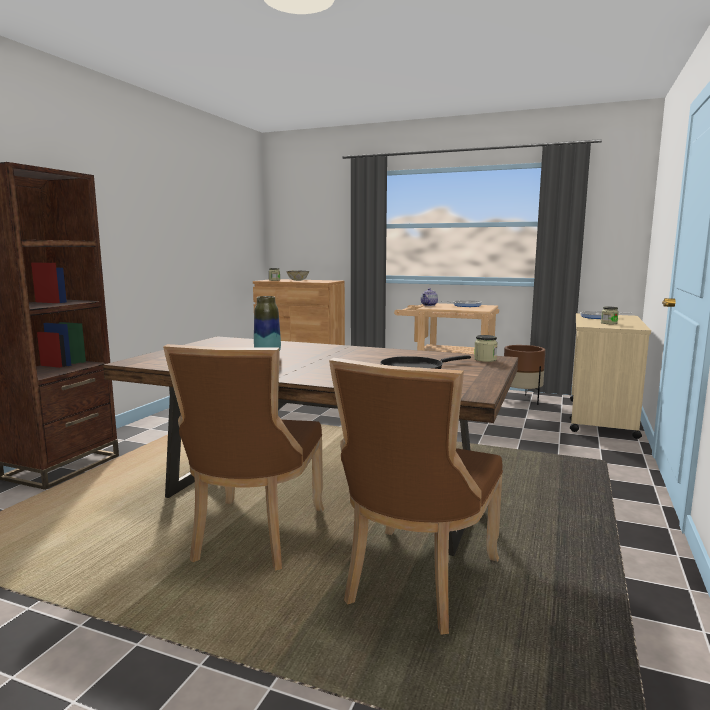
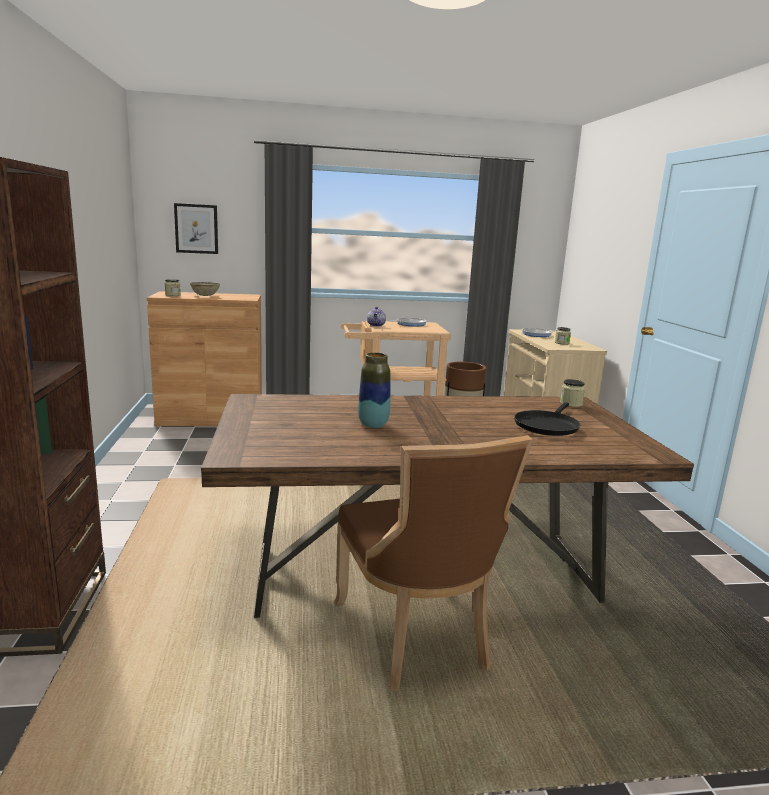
camera: 30 degrees left, 5 degrees up
brown chair [329,358,503,635] -> none
none -> picture [174,203,218,254]

